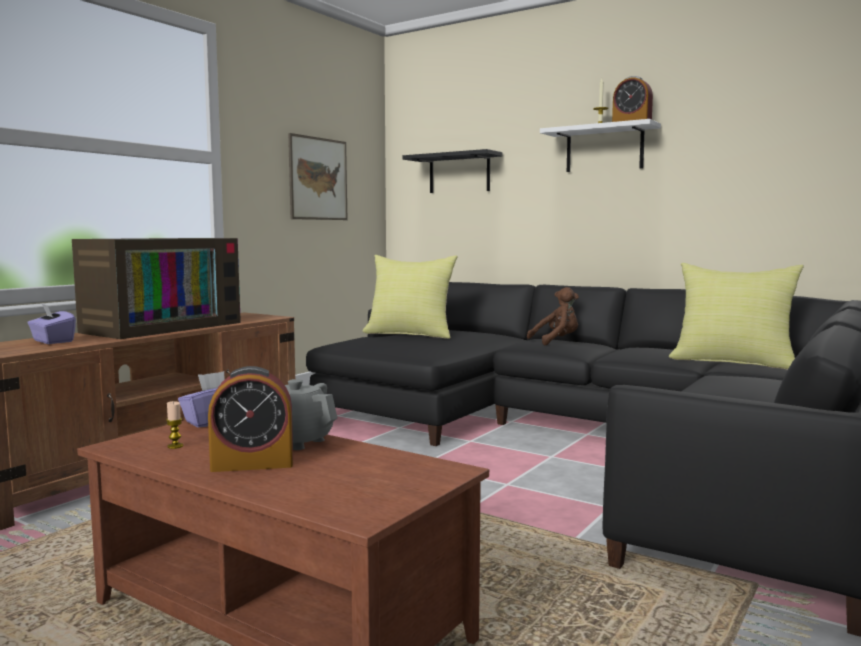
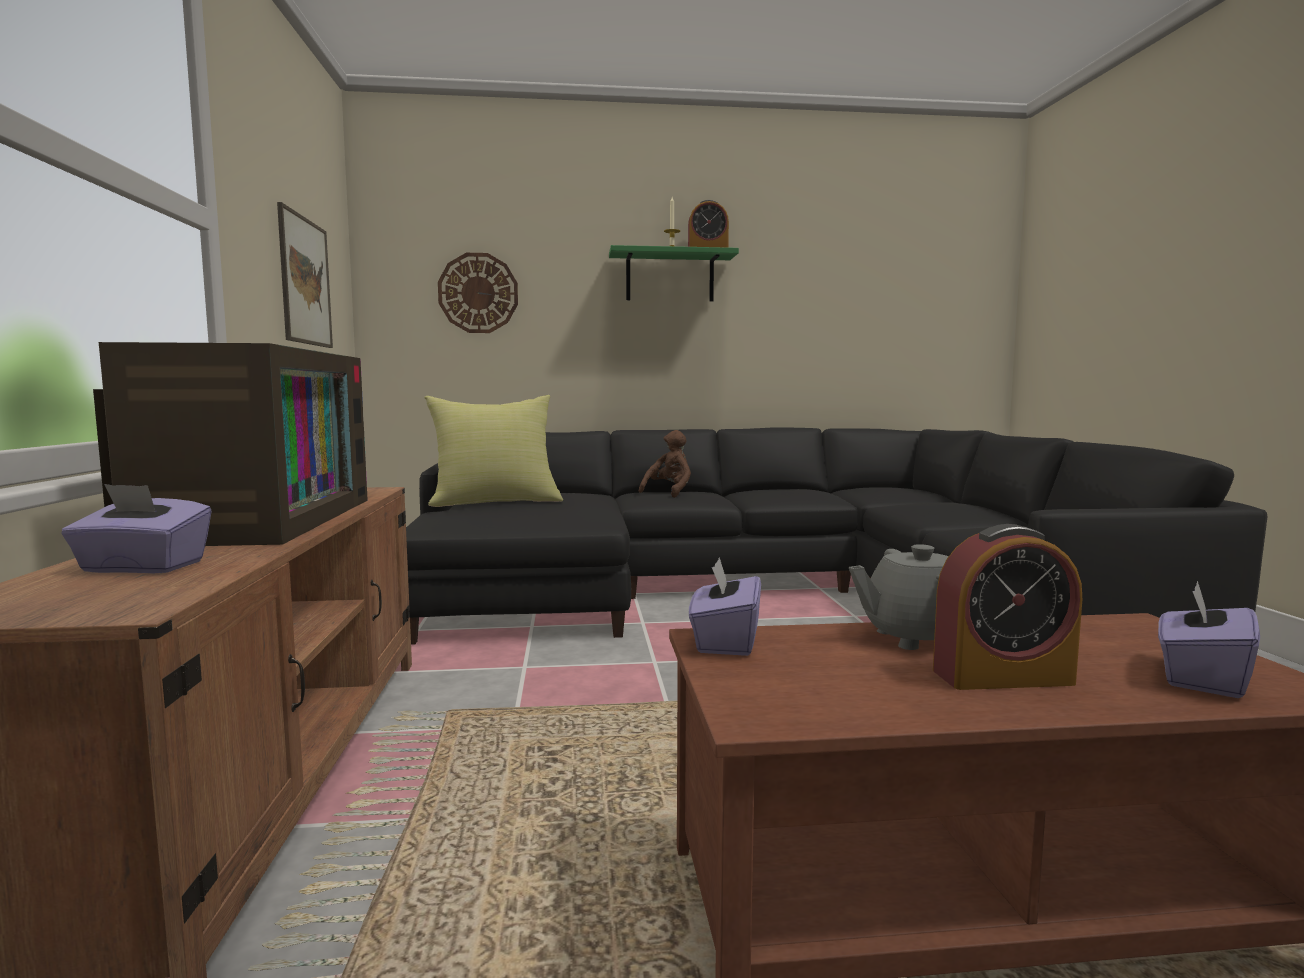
camera: 40 degrees left, 0 degrees up
candle [166,401,183,449] -> none
alarm clock [208,366,293,472] -> alarm clock turned 45 degrees clockwise [933,524,1082,690]
black shelf [402,149,503,193] -> wall clock [438,253,518,333]
white shelf [540,119,661,172] -> green shelf [609,245,739,301]
yellow pillow [669,263,804,370] -> none
none -> purple tissue box [1158,581,1260,698]

